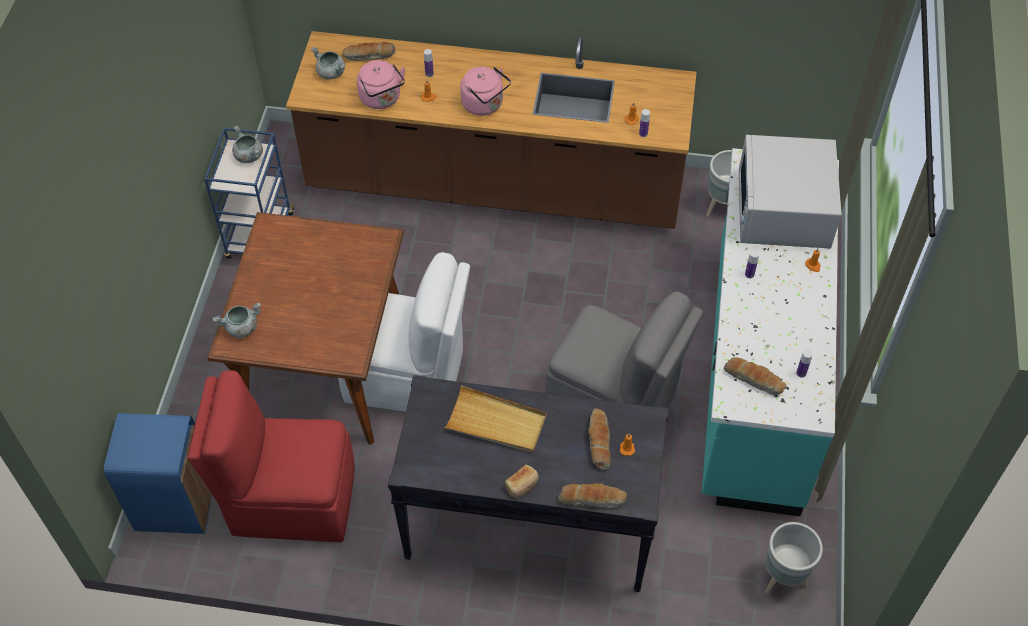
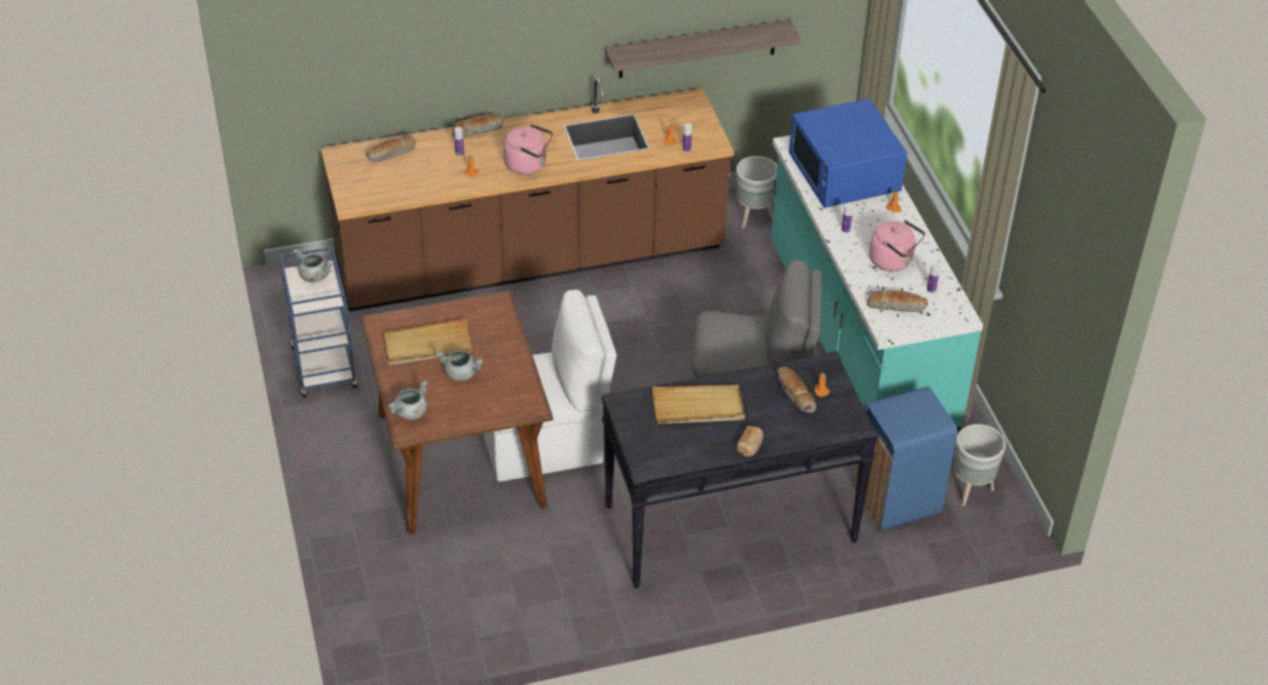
camera: 25 degrees left, 10 degrees down
blue trash can [104,413,213,534] -> blue trash can moved to [853,386,957,531]
red chair [188,370,355,542] -> none
grey cooking pot [311,47,345,80] -> grey cooking pot moved to [436,350,483,381]
pink kettle [357,60,405,109] -> pink kettle moved to [869,220,925,272]
bread [558,483,627,508] -> bread moved to [452,115,504,138]
white microwave [739,135,841,249] -> blue microwave [789,98,907,208]
none -> beige tray [384,319,473,365]
none -> shelf [605,19,802,78]

